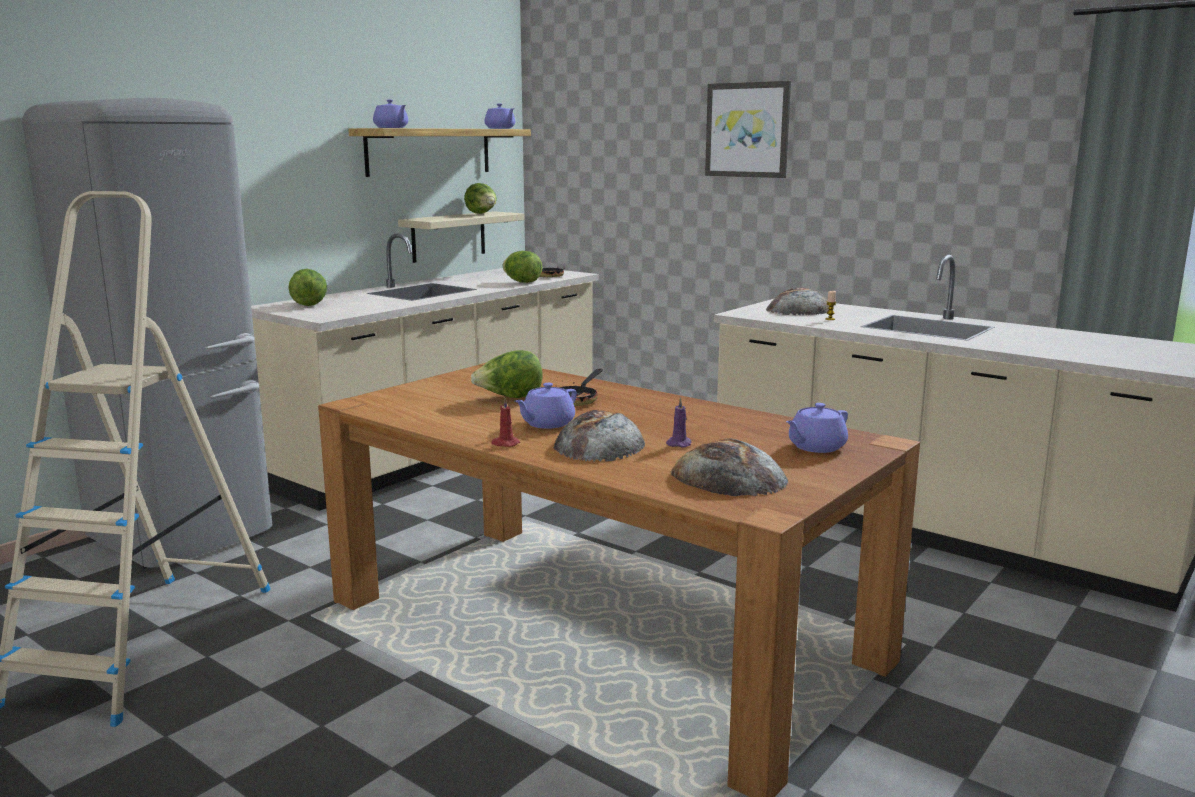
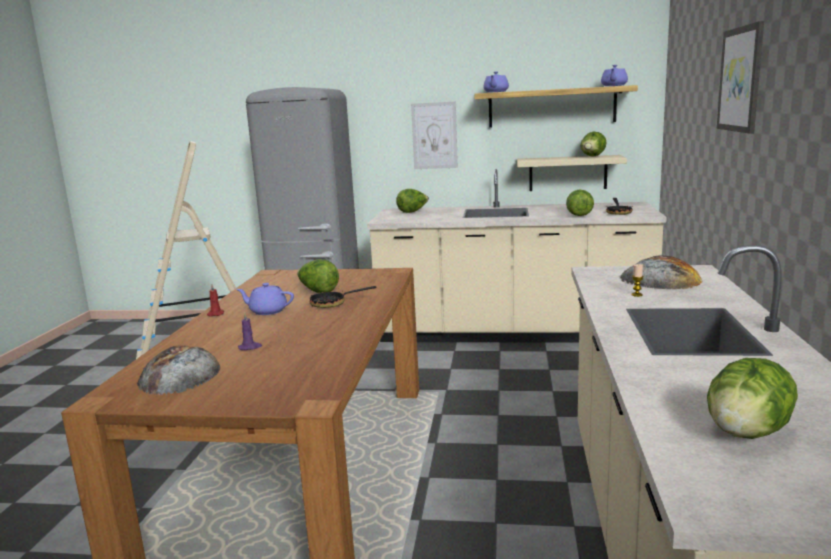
camera: 60 degrees right, 0 degrees up
bread [553,410,645,462] -> none
purple teapot [786,403,848,453] -> none
none -> picture [411,101,458,169]
none -> lettuce [707,358,798,439]

